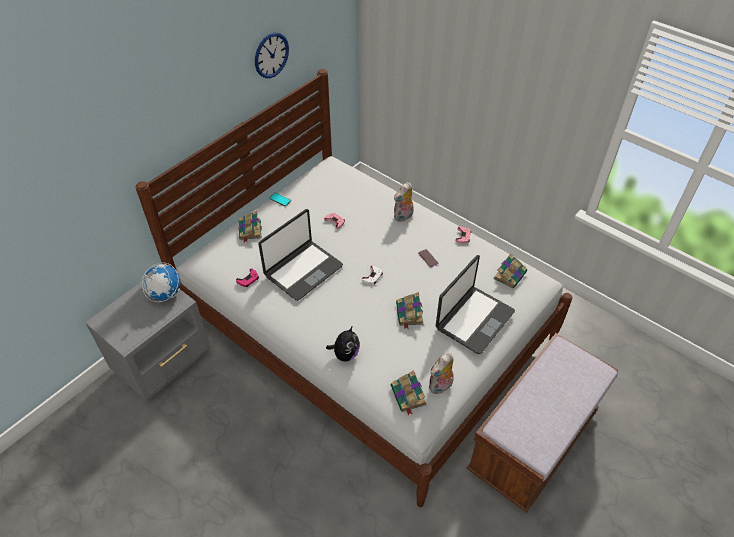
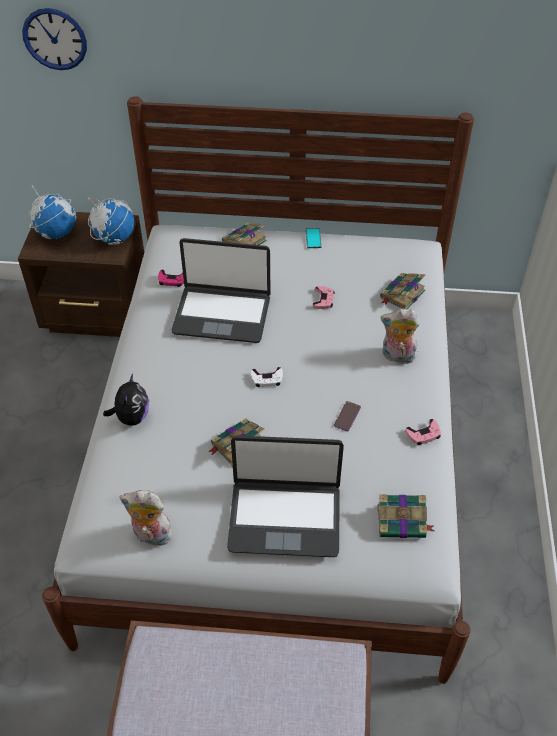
camera: 55 degrees right, 0 degrees up
grey nightstand [85,282,210,401] -> brown nightstand [18,212,144,337]
wall clock [255,33,289,78] -> wall clock moved to [22,8,87,70]
plush toy [326,327,360,362] -> plush toy turned 75 degrees counterclockwise [103,374,149,426]
book [391,370,427,416] -> book moved to [380,273,425,309]
none -> globe [28,185,76,239]

